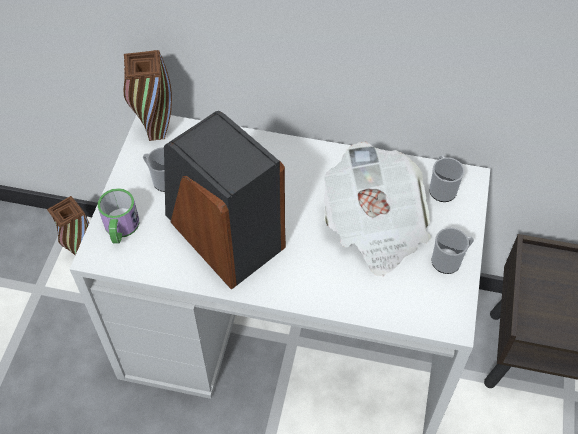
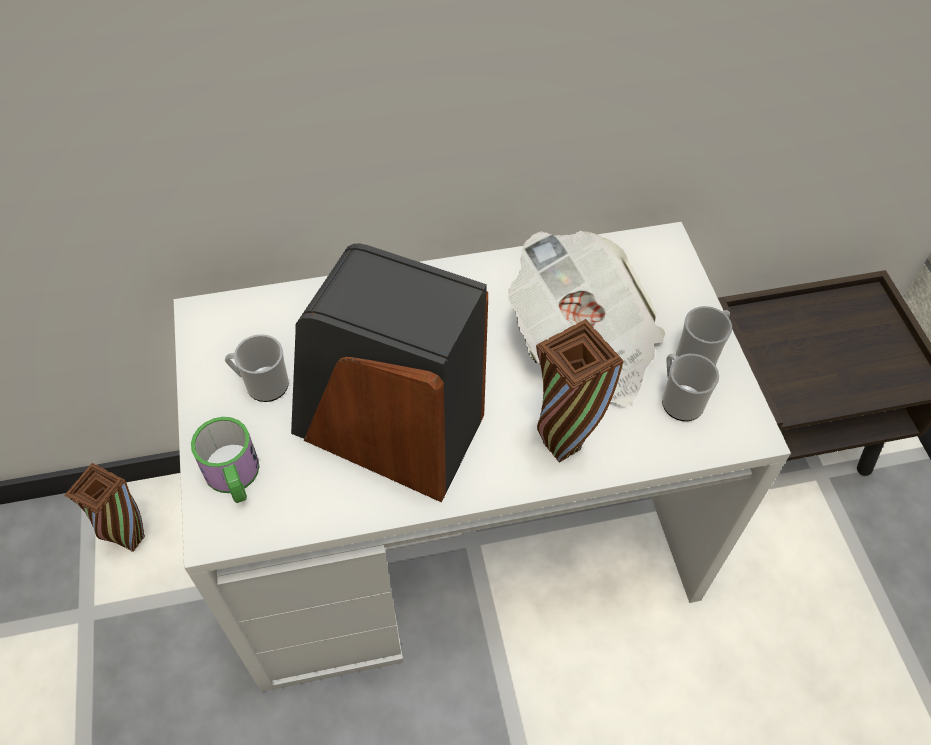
camera: 25 degrees left, 0 degrees up
brown vase [124,50,172,141] -> brown vase moved to [536,319,623,463]
mug [429,155,465,202] -> mug moved to [662,354,719,421]

